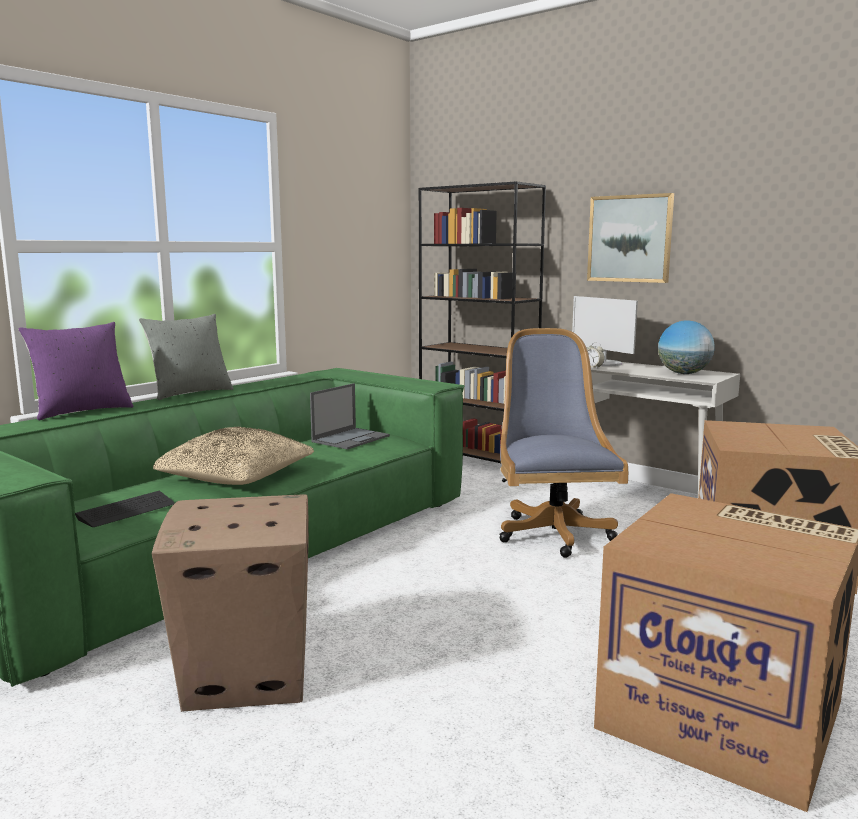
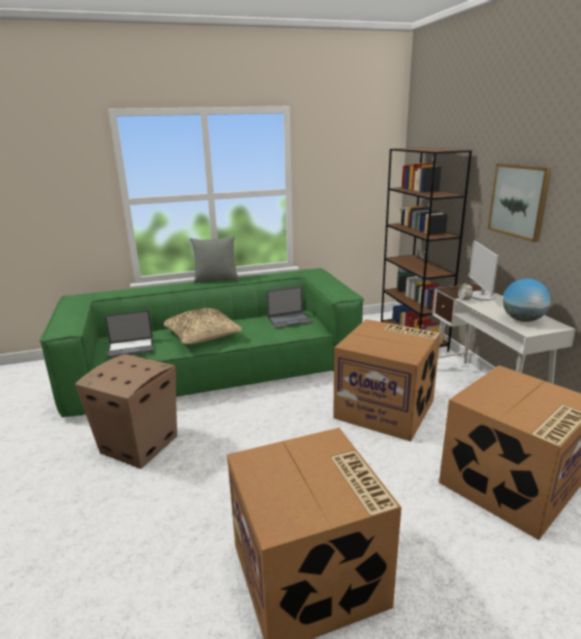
camera: 35 degrees right, 10 degrees up
purple pillow [18,322,134,420] -> none
keyboard [75,491,175,527] -> laptop [104,310,154,358]
blue office chair [499,328,629,558] -> cardboard box [333,319,440,442]

